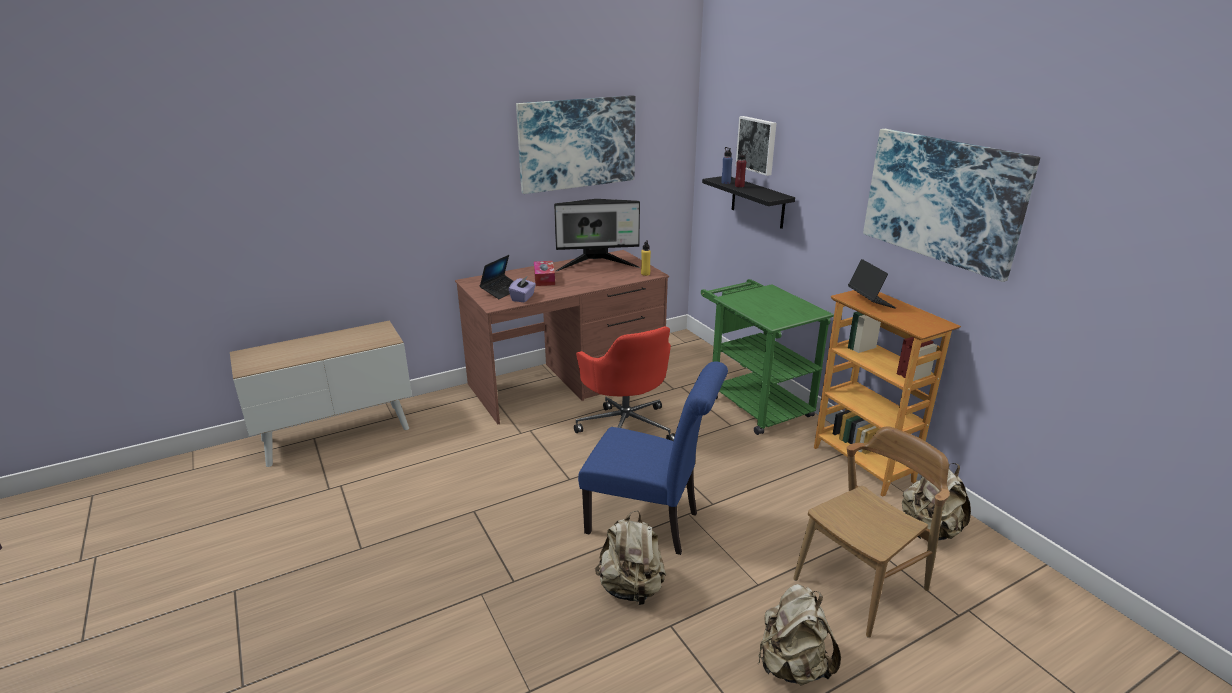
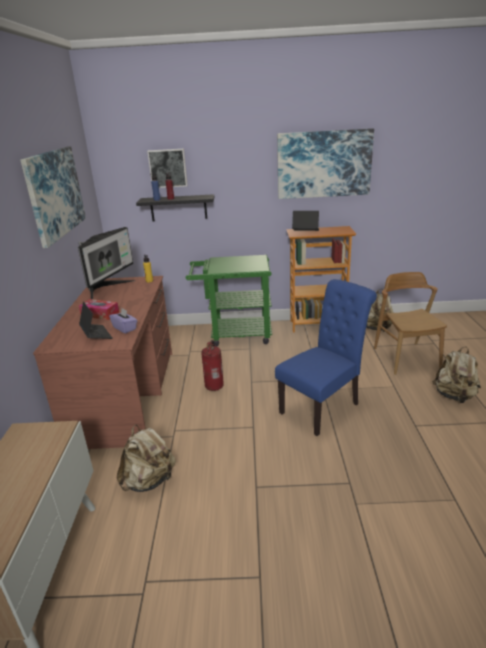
camera: 60 degrees left, 0 degrees up
red office chair [574,326,675,441] -> fire extinguisher [201,340,224,391]
beige backpack [595,511,666,607] -> beige backpack moved to [117,425,176,492]

